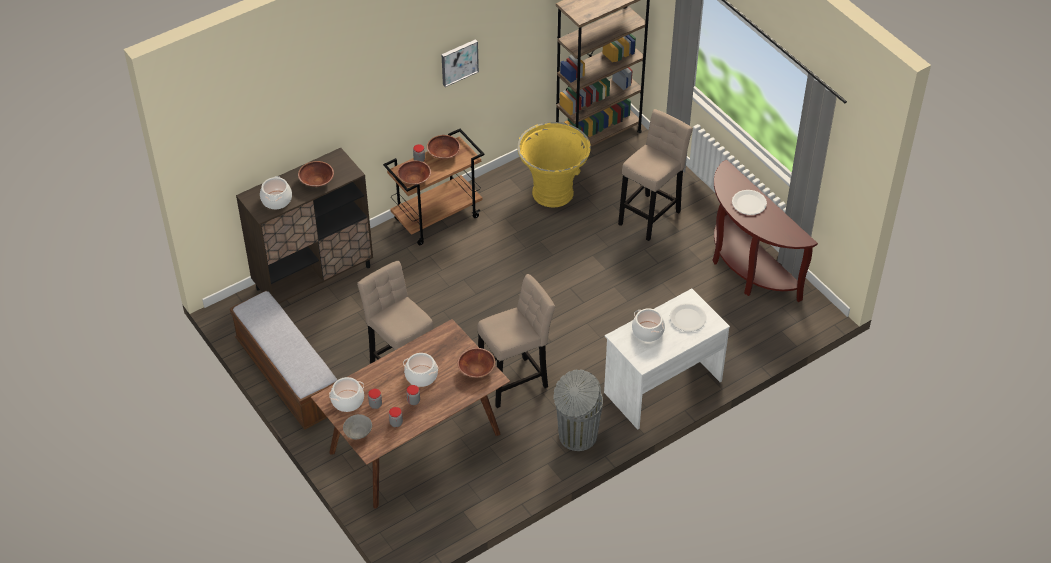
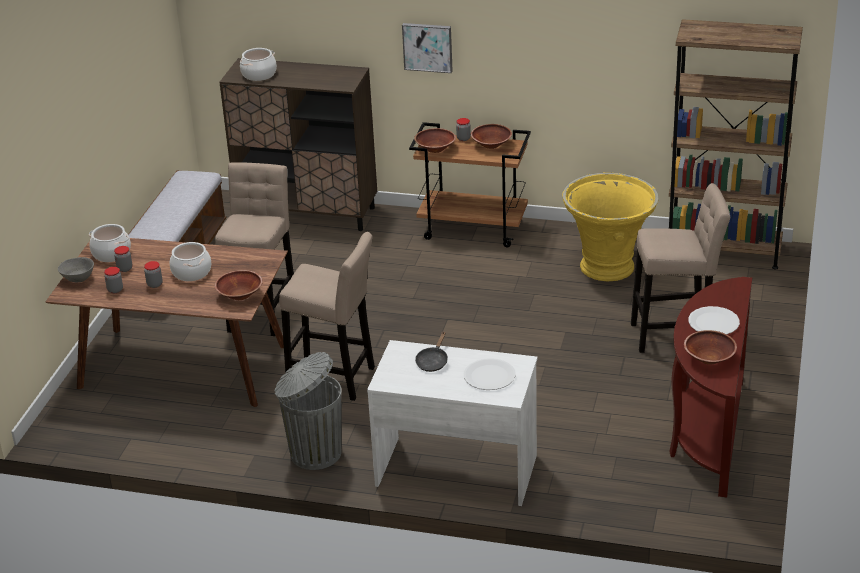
camera: 50 degrees right, 15 degrees down
brown bowl [298,161,334,187] -> brown bowl moved to [684,330,737,364]
picture [441,39,479,87] -> picture moved to [402,23,453,73]
cooking pot [632,308,665,342] -> black frying pan [415,331,448,372]

